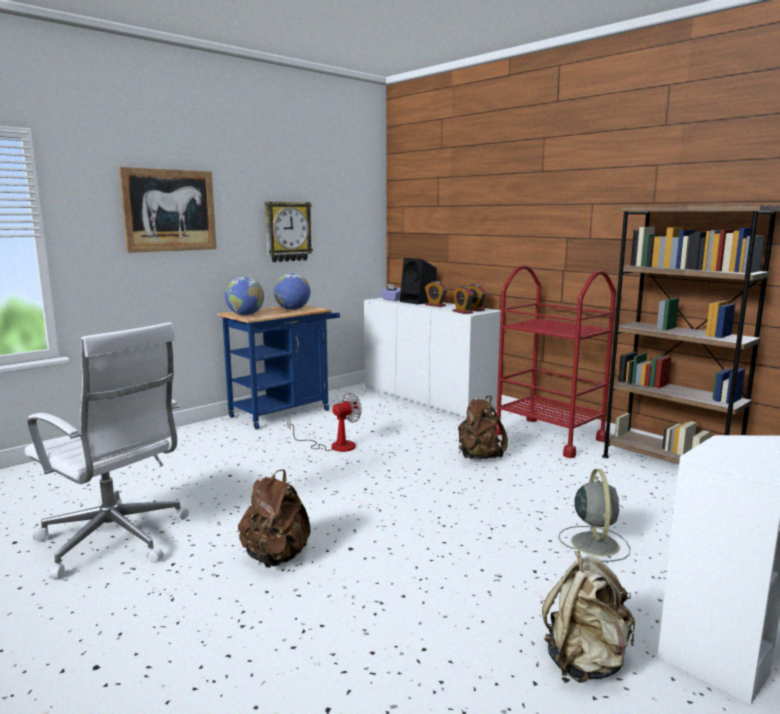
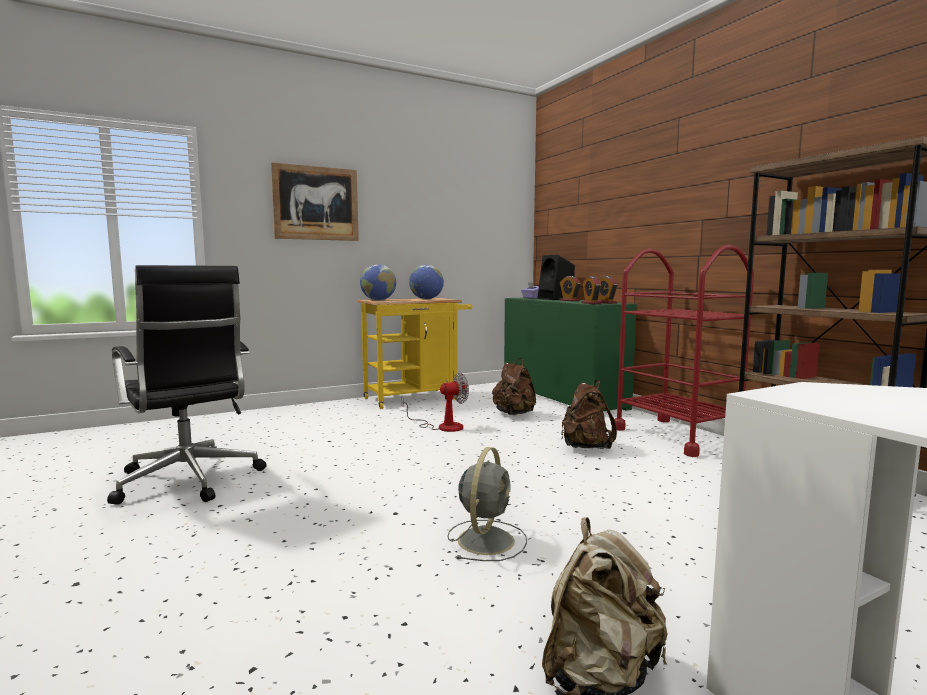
camera: 15 degrees right, 5 degrees down
white office chair [25,322,189,579] -> black office chair [107,265,267,505]
blue cart [217,305,340,430] -> yellow cart [357,298,472,409]
brown backpack [238,469,311,568] -> brown backpack moved to [492,358,536,415]
wall clock [265,202,313,262] -> none
white cabinet [364,298,501,418] -> green cabinet [504,298,637,411]
grey fan [559,469,630,562] -> grey fan moved to [448,447,527,561]

